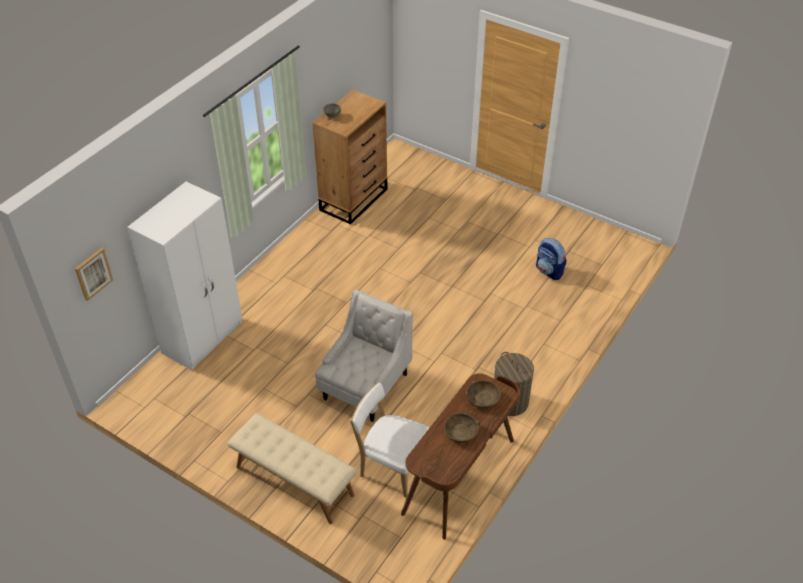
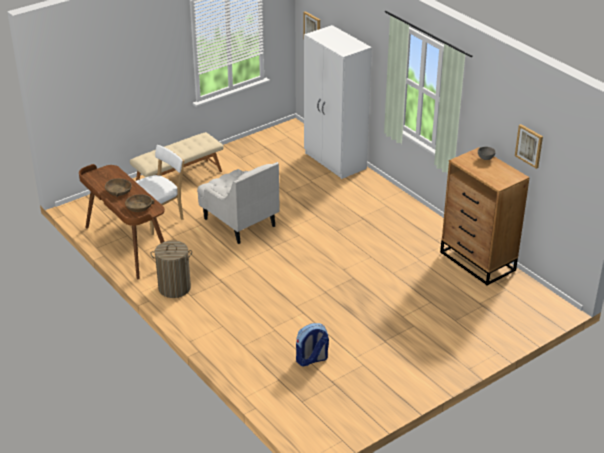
camera: 110 degrees right, 10 degrees down
none -> picture [515,124,543,169]

